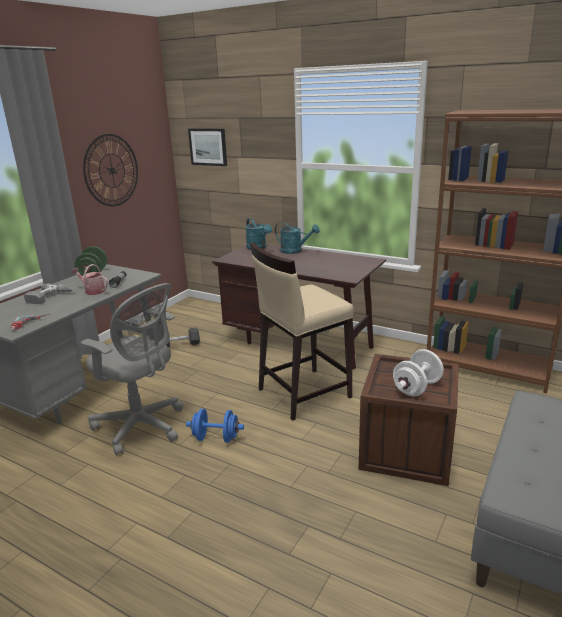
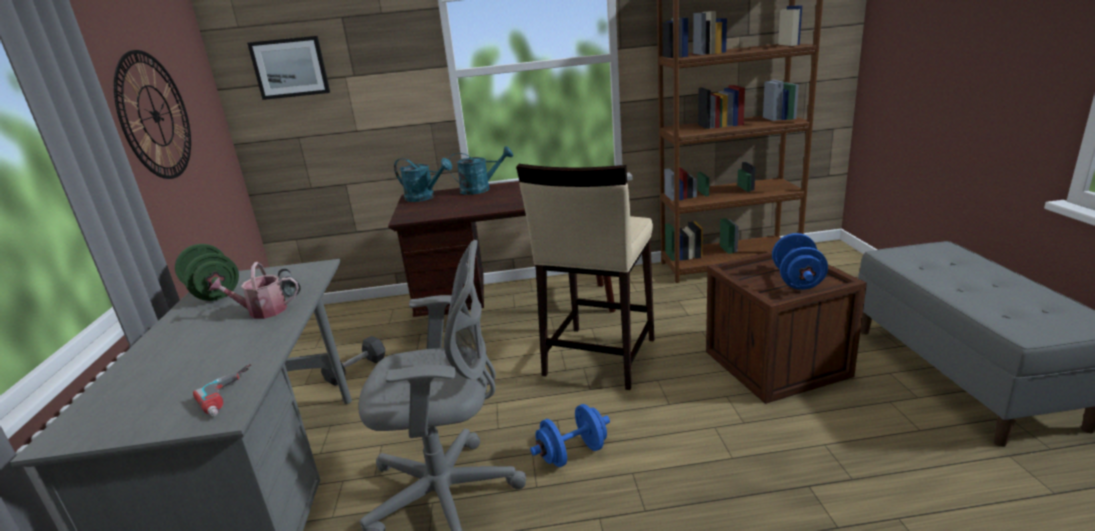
camera: 35 degrees left, 0 degrees up
power drill [24,284,74,304] -> none
white dumbbell [393,349,444,396] -> blue dumbbell [772,233,828,290]

